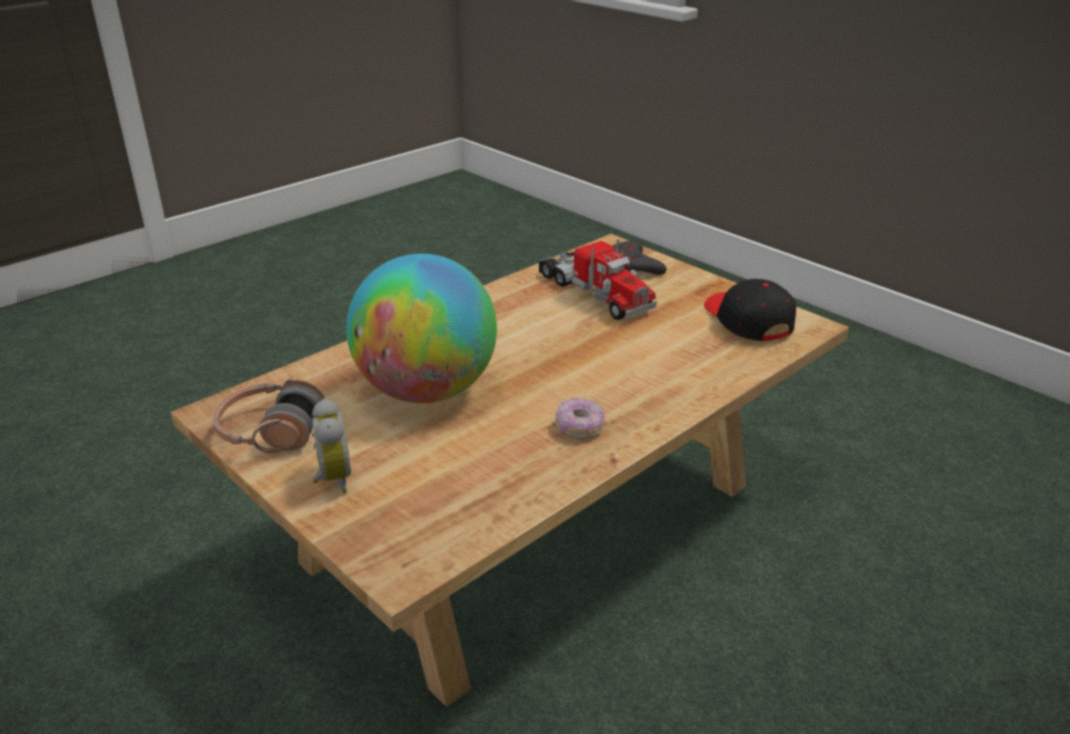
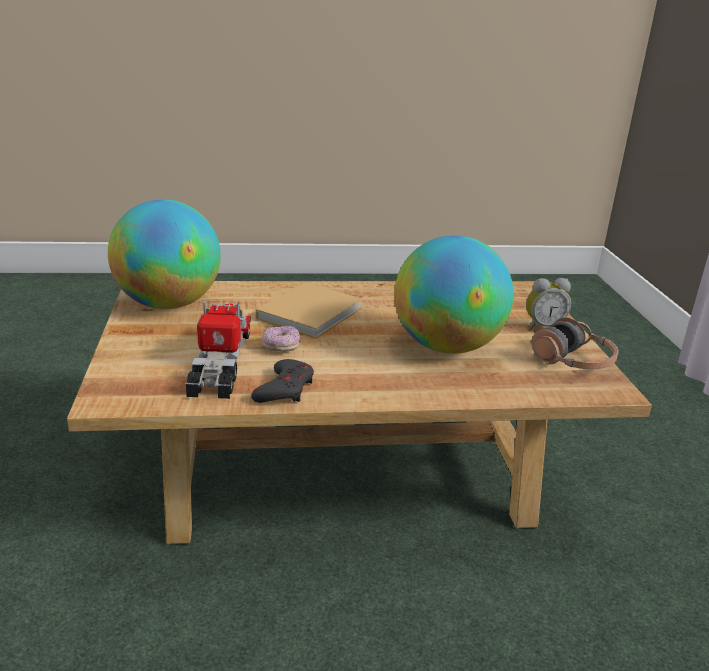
camera: 145 degrees left, 5 degrees down
alarm clock [312,399,351,494] -> alarm clock turned 120 degrees counterclockwise [526,278,571,330]
donut [555,398,605,439] -> donut moved to [262,326,301,352]
grey game controller [613,241,667,275] -> grey game controller moved to [251,359,314,403]
black cap [704,279,796,341] -> globe [108,199,221,309]
none -> beige book [256,283,363,338]

